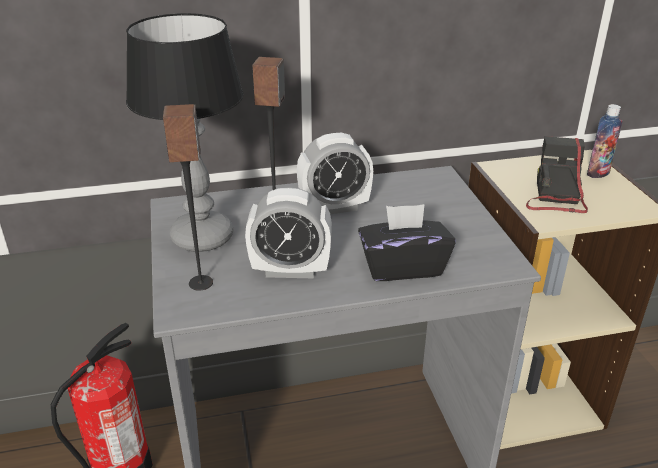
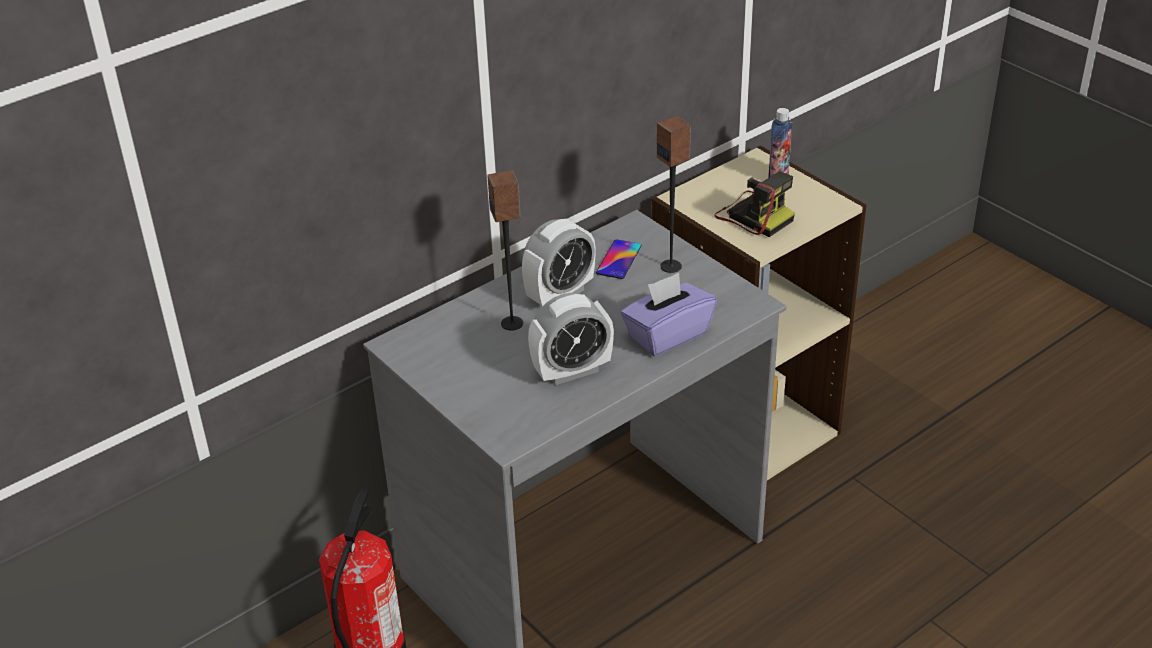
camera: 25 degrees left, 5 degrees up
table lamp [126,13,244,252] -> none
speaker [163,104,213,291] -> speaker moved to [657,116,691,273]
black tissue box [358,204,456,281] -> purple tissue box [621,273,717,356]
camera [526,136,588,213] -> camera turned 150 degrees clockwise [714,172,795,237]
none -> phone [596,239,641,279]

